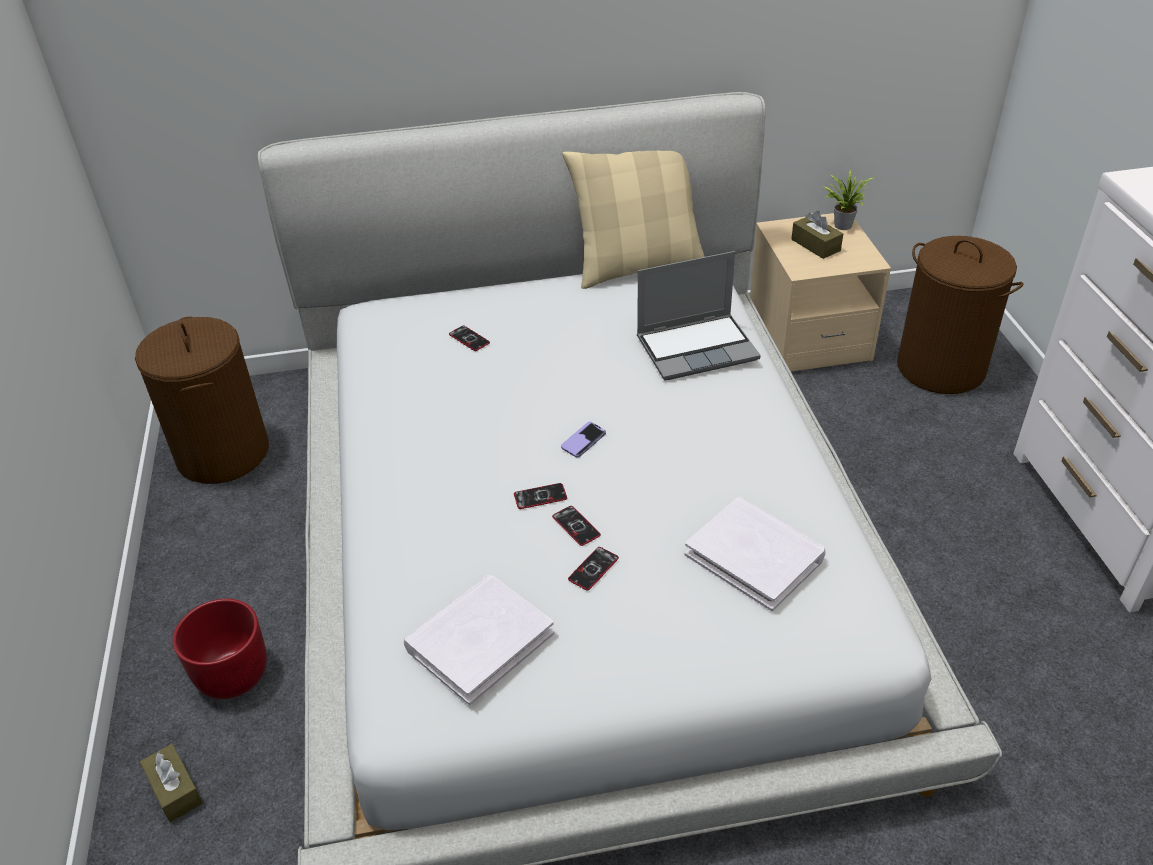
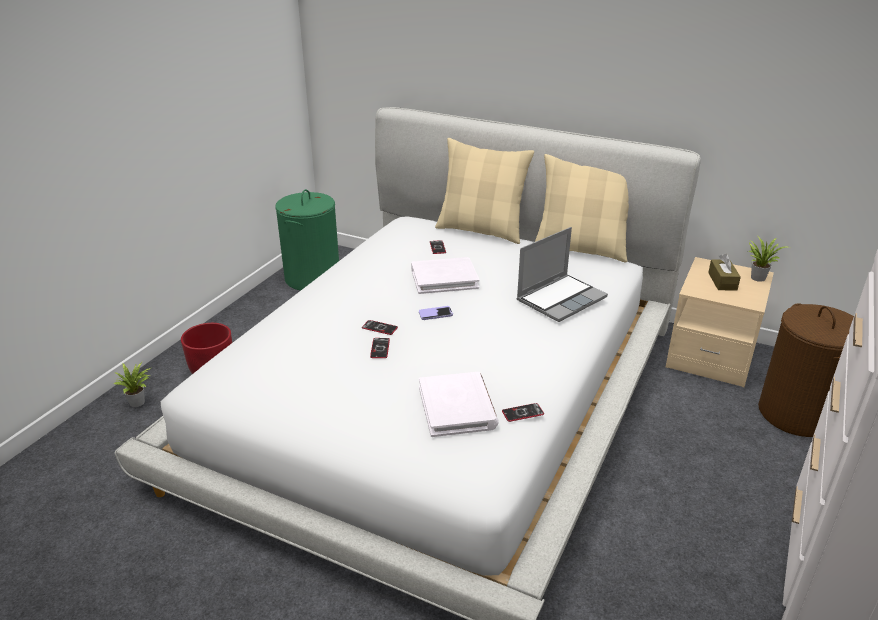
camera: 35 degrees right, 10 degrees down
brown laundry basket [135,317,269,484] -> green laundry basket [275,189,339,291]
brown tissue box [140,744,203,822] -> potted plant [114,362,150,407]
white book [404,575,554,705] -> white book moved to [411,257,479,294]
phone [568,547,619,590] -> phone moved to [502,403,544,422]
laptop [637,251,761,381] -> laptop turned 60 degrees counterclockwise [517,227,608,322]
none -> beige pillow [435,138,534,244]

